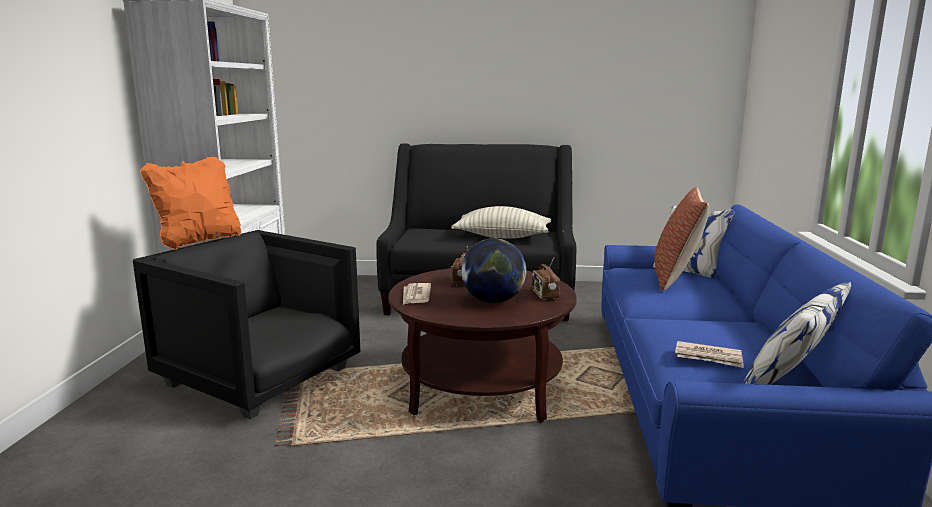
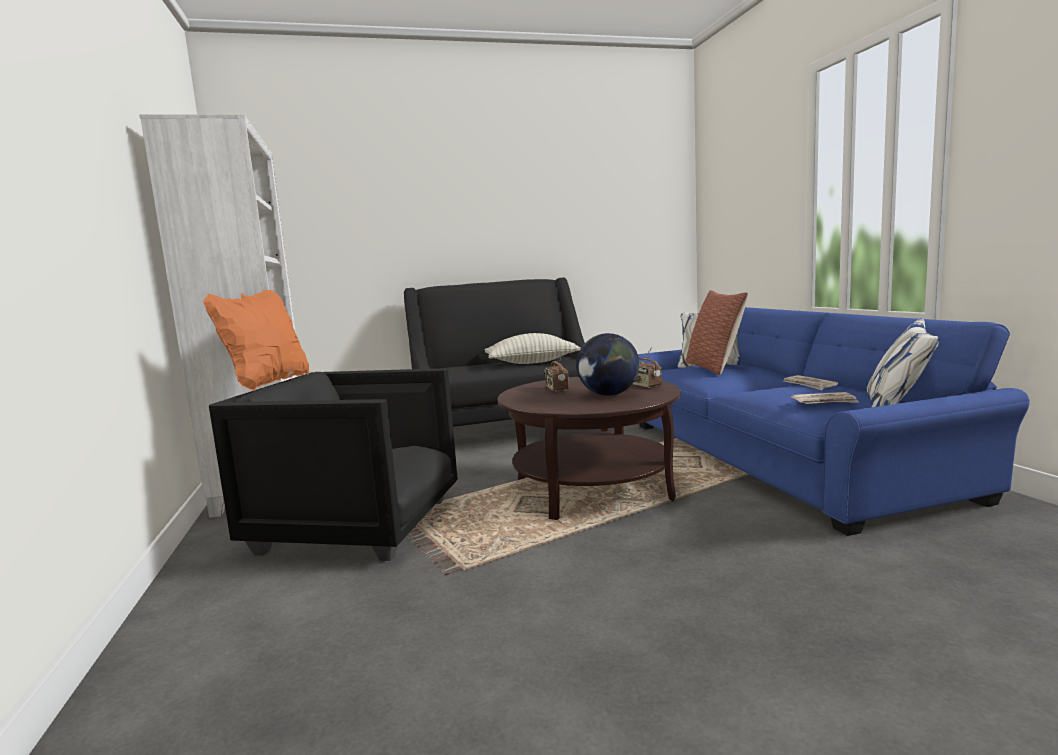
camera: 20 degrees left, 5 degrees down
newspaper [403,283,431,305] -> newspaper moved to [784,375,838,390]

